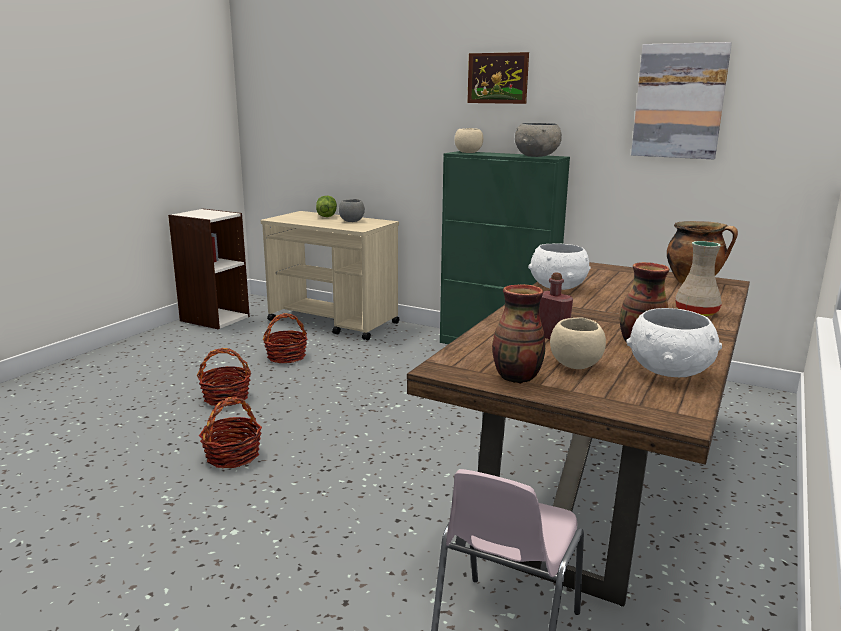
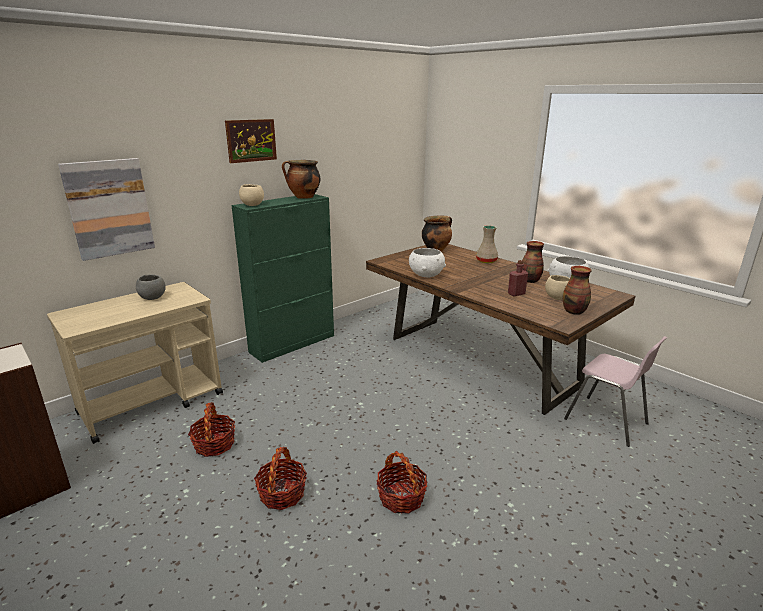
camera: 70 degrees left, 5 degrees up
lettuce [316,196,337,217] -> none
grey bowl [515,123,562,157] -> cooking pot [282,160,320,199]
picture [631,42,732,159] -> picture moved to [58,158,155,261]

